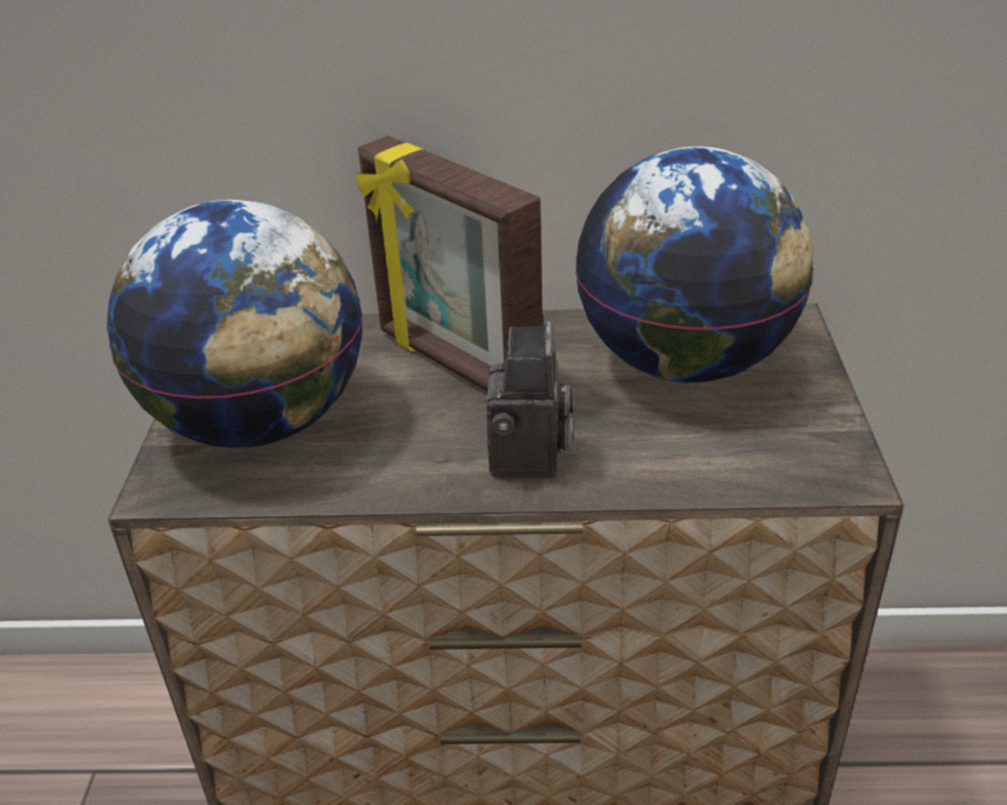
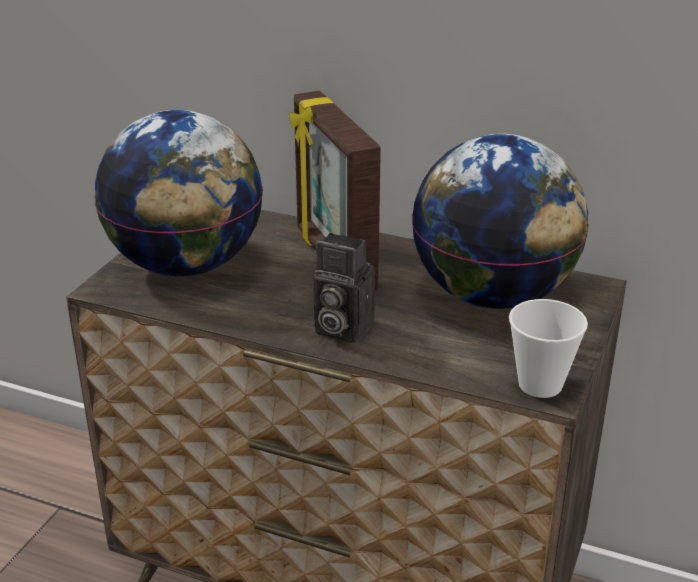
camera: 20 degrees right, 5 degrees down
camera [486,321,573,479] -> camera turned 90 degrees clockwise [313,233,375,343]
none -> cup [509,299,588,398]

